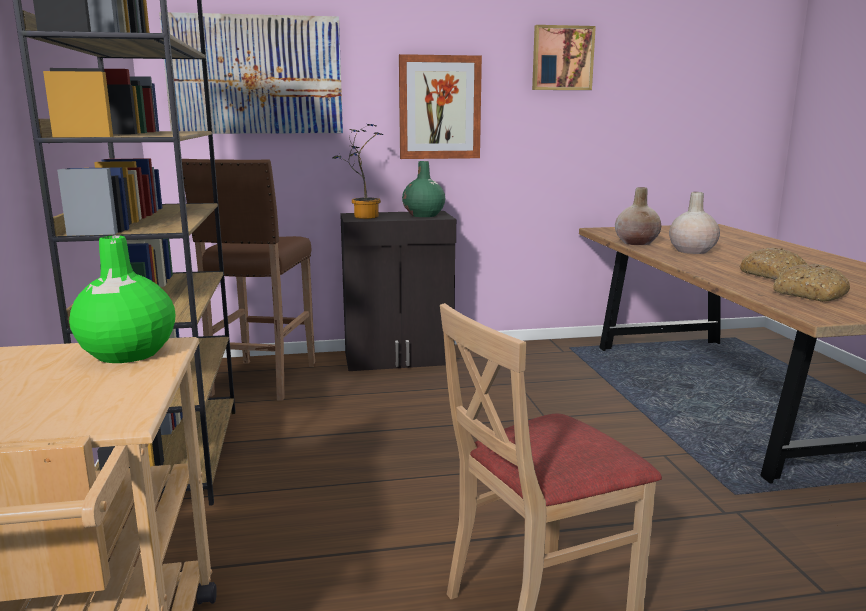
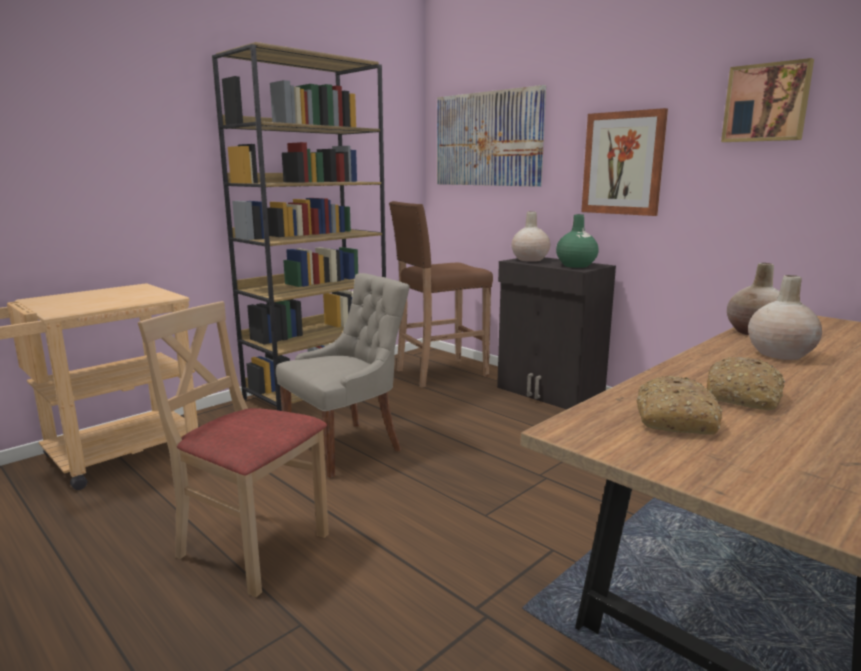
camera: 55 degrees right, 0 degrees up
green vase [69,235,176,363] -> none
potted plant [333,124,383,219] -> beige vase [512,211,550,262]
none -> grey chair [276,273,410,478]

